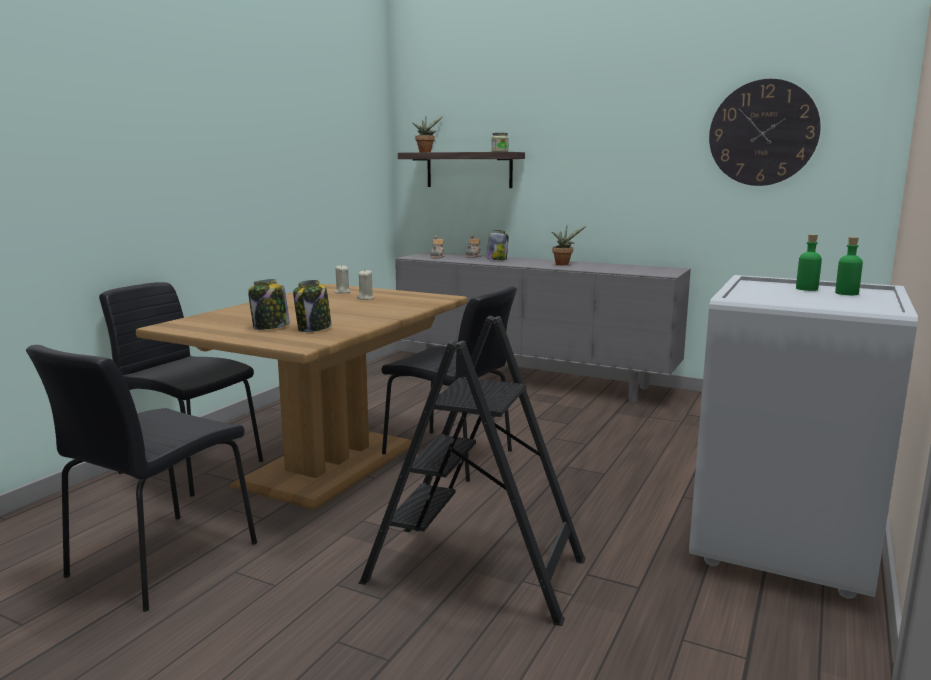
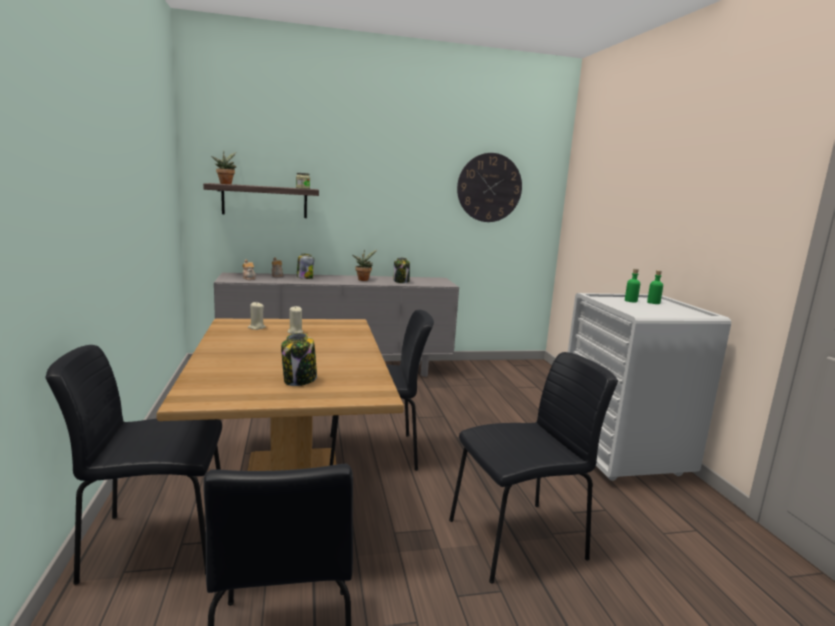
camera: 40 degrees left, 0 degrees up
jar [293,280,331,332] -> jar moved to [394,257,410,283]
black step ladder [358,316,586,626] -> black chair [449,352,618,584]

